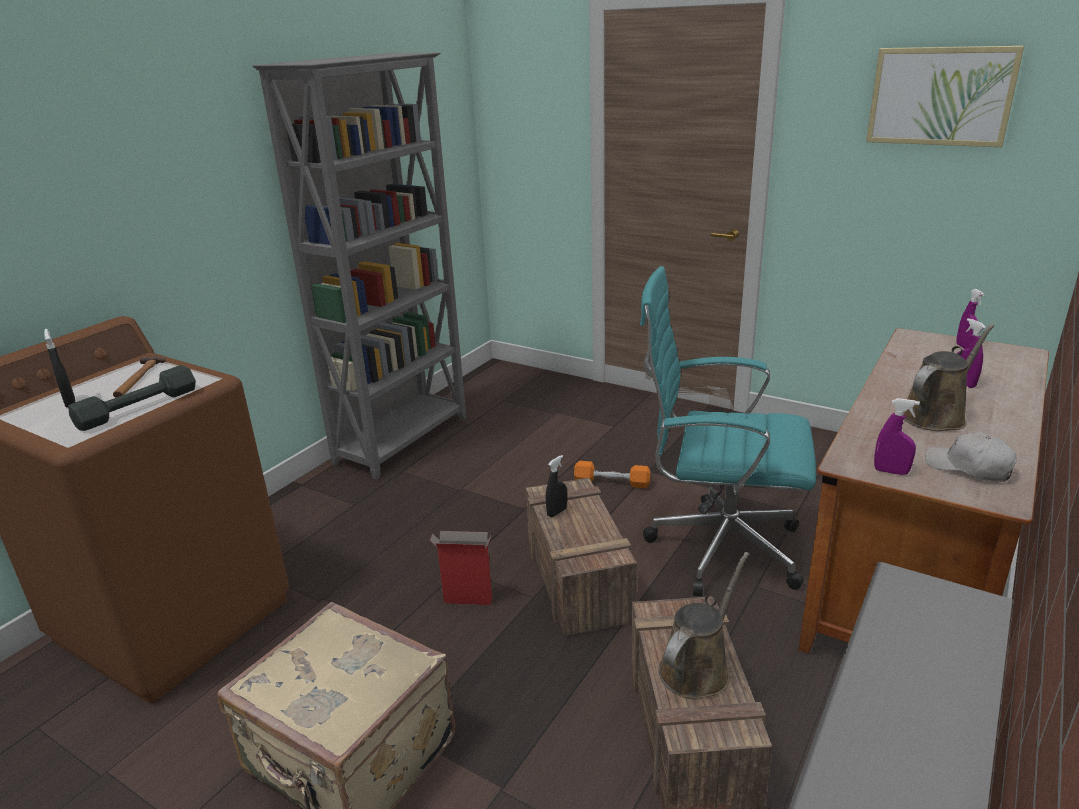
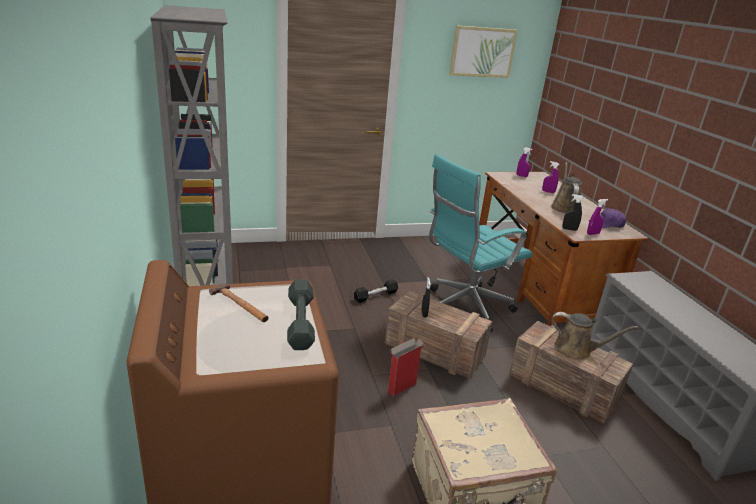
camera: 50 degrees left, 0 degrees up
black spray bottle [44,329,75,408] -> black spray bottle moved to [563,194,583,231]
orange dumbbell [574,461,651,488] -> black dumbbell [353,279,398,303]
brown watering can [658,552,749,700] -> brown watering can turned 120 degrees clockwise [551,312,638,360]
white cap [925,432,1017,482] -> purple cap [588,208,626,228]

